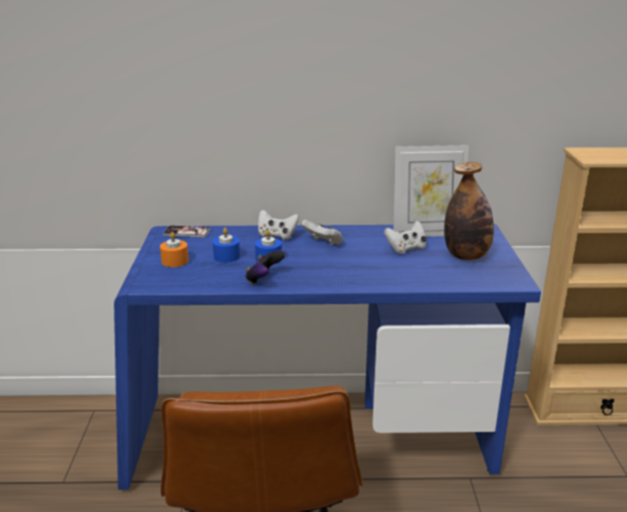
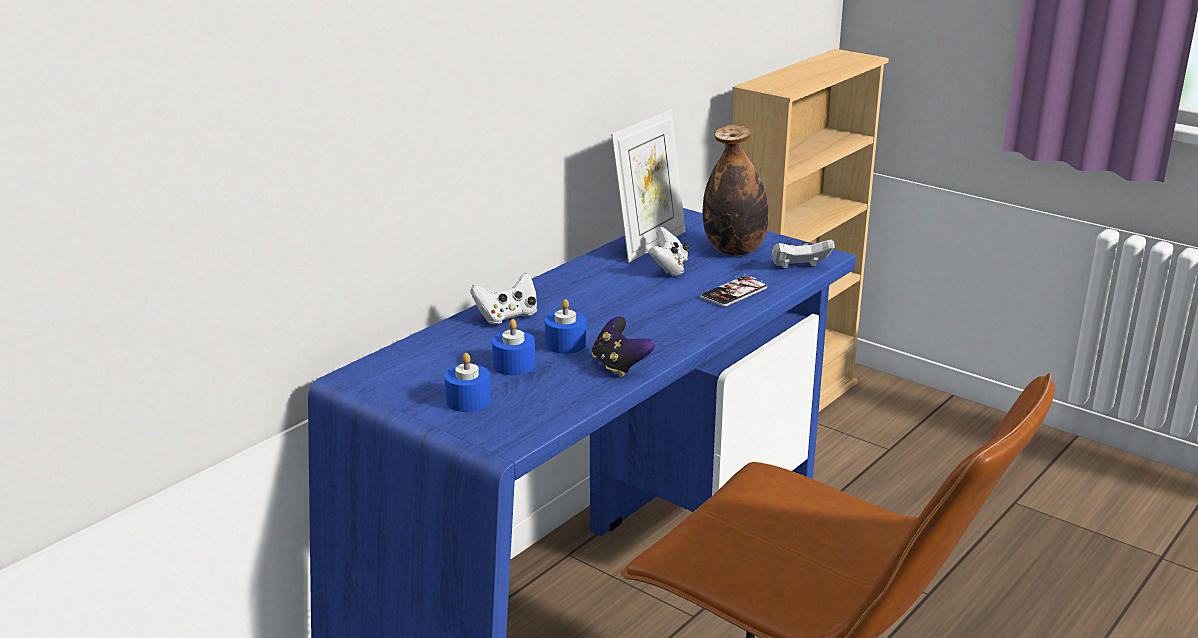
camera: 50 degrees left, 0 degrees up
orange candle [160,232,189,267] -> blue candle [445,353,491,412]
phone [163,225,211,238] -> phone moved to [701,274,767,307]
white game controller [302,219,343,246] -> white game controller moved to [772,240,835,269]

